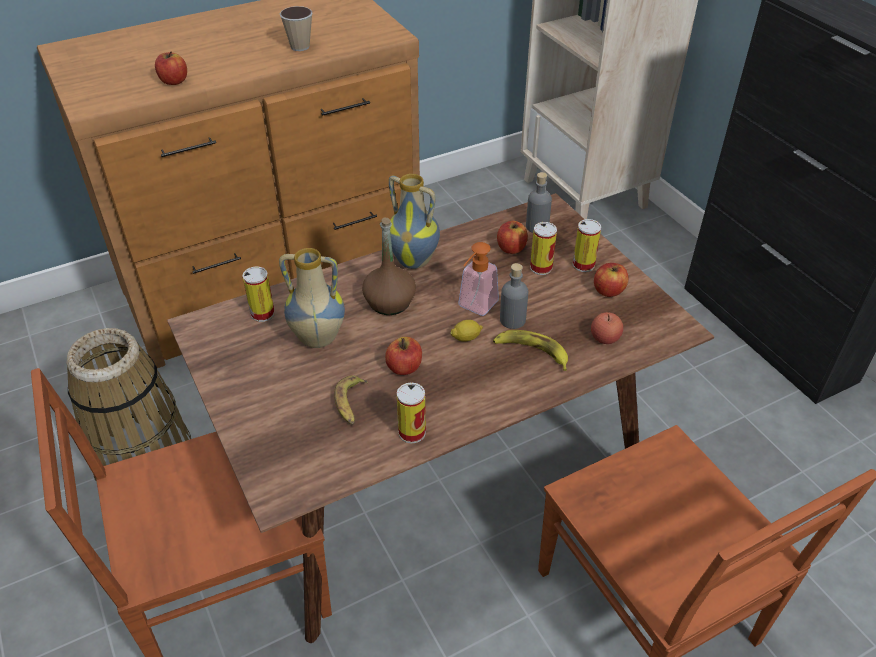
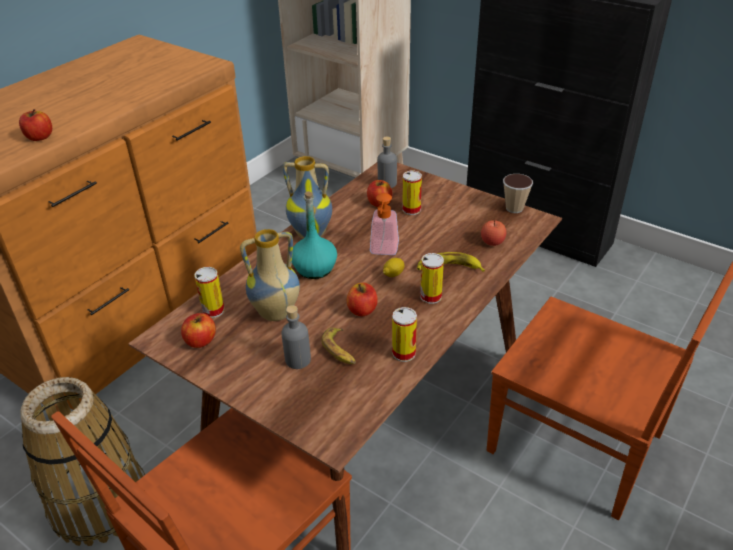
camera: 25 degrees left, 5 degrees down
cup [280,6,312,51] -> cup moved to [503,174,533,213]
brown bottle [362,217,416,315] -> turquoise bottle [292,191,337,279]
grey bottle [500,263,528,329] -> grey bottle moved to [281,305,311,369]
can [573,219,601,272] -> can moved to [420,253,444,304]
apple [594,263,628,297] -> apple moved to [181,313,216,348]

